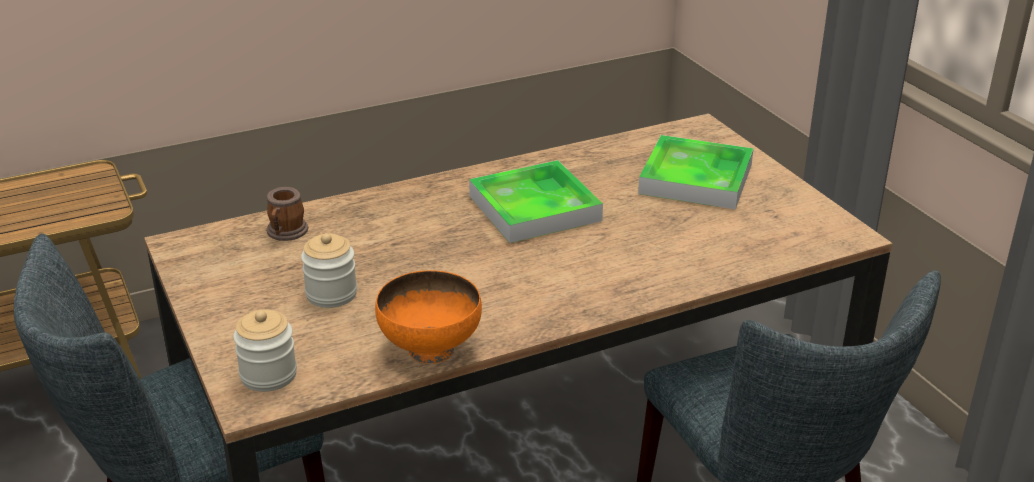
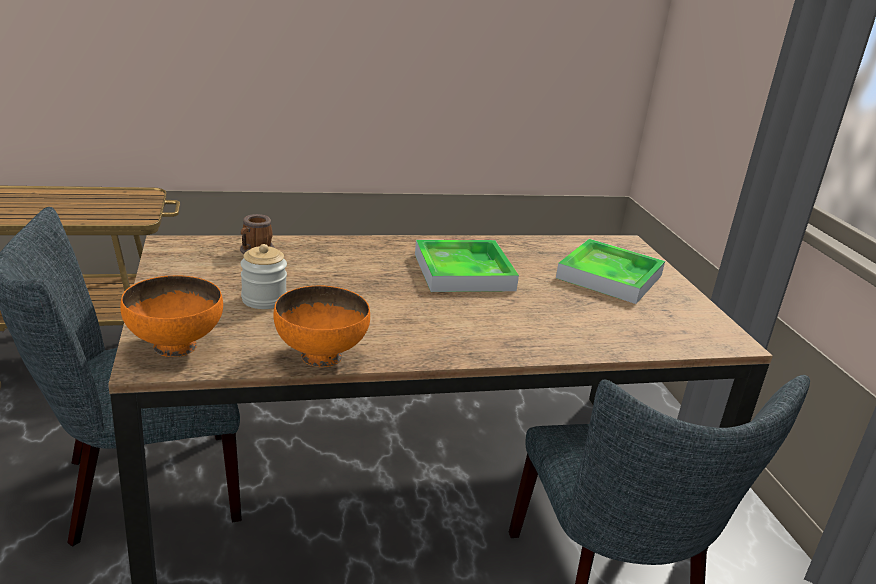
camera: 10 degrees right, 5 degrees down
jar [233,309,297,392] -> orange bowl [120,275,223,357]

